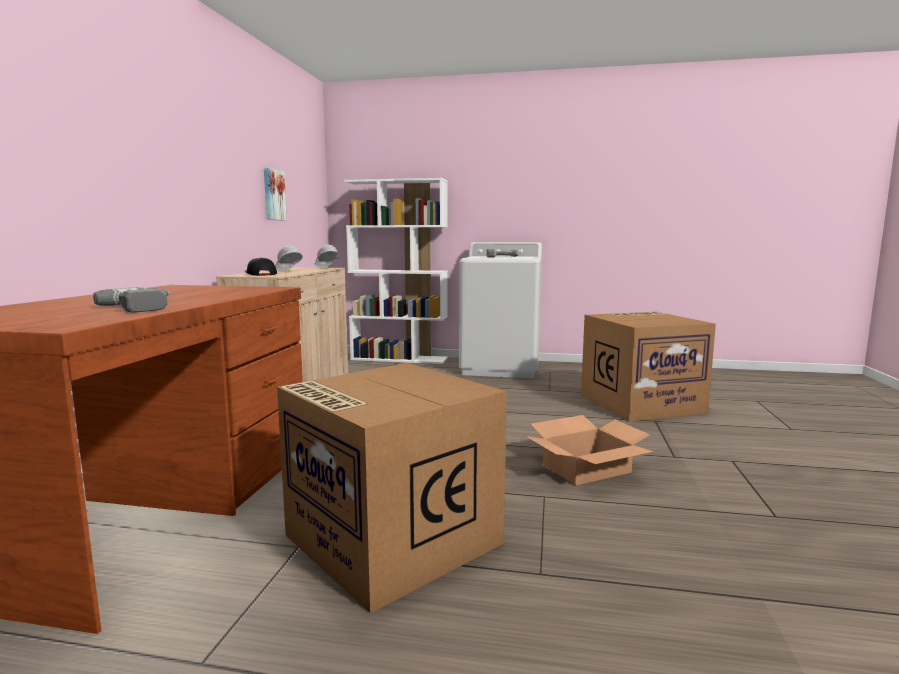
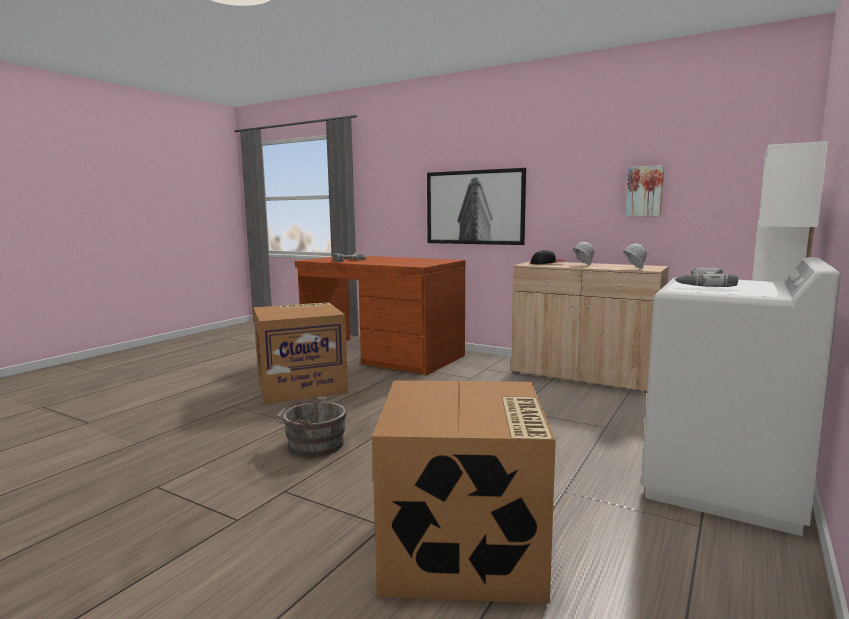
camera: 110 degrees right, 0 degrees up
cardboard box [526,415,653,485] -> grey bucket [275,397,347,457]
none -> picture [427,168,526,245]

